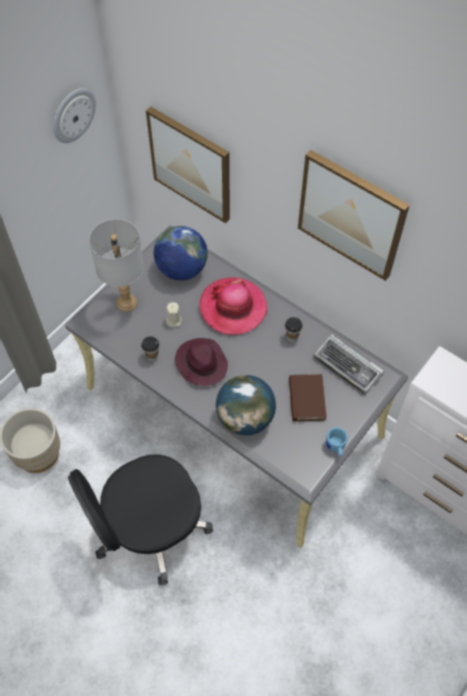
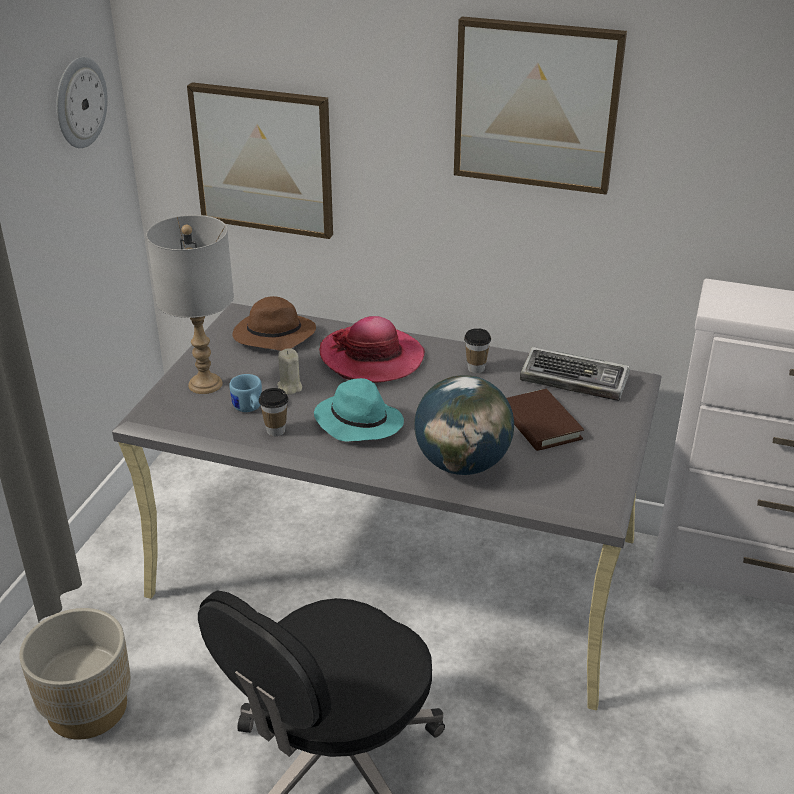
camera: 20 degrees left, 25 degrees down
globe [154,226,208,280] -> brown hat [233,296,316,351]
purple hat [175,338,228,386] -> turquoise hat [314,378,404,442]
blue mug [326,427,348,457] -> blue mug moved to [229,374,262,412]

